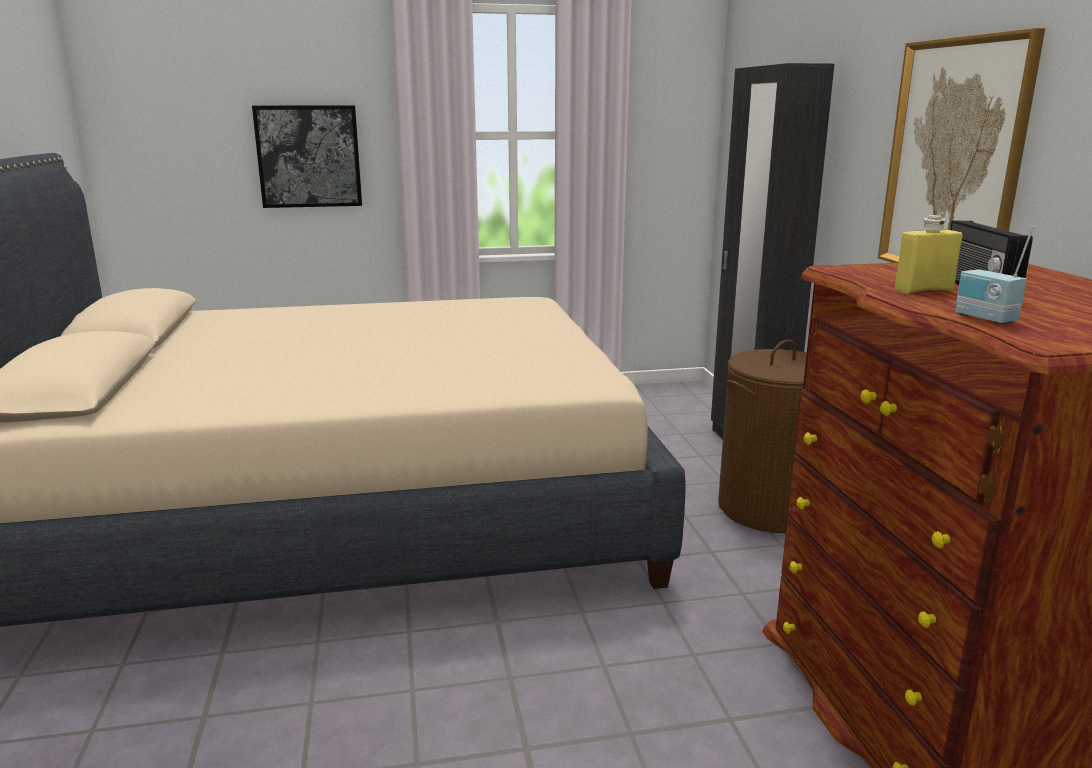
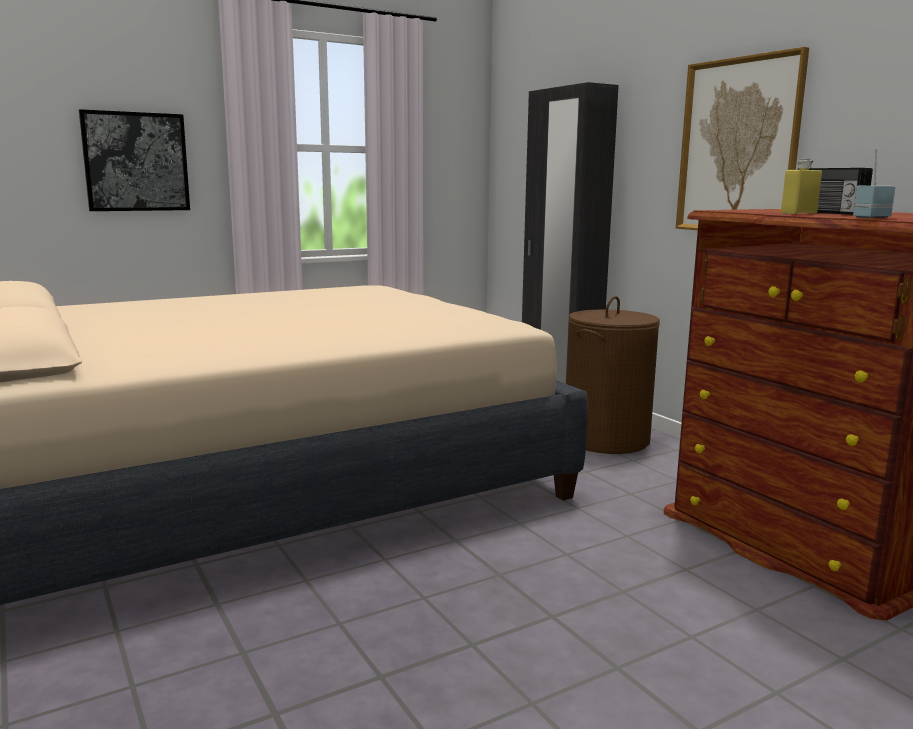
camera: 20 degrees left, 5 degrees down
radio [955,226,1034,325] -> radio turned 105 degrees clockwise [853,149,895,218]

